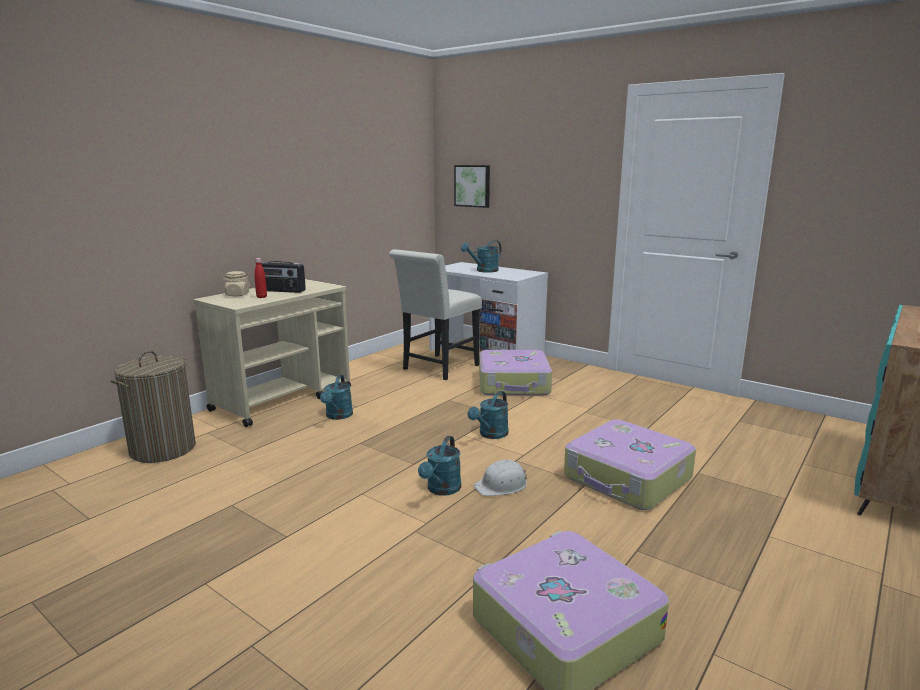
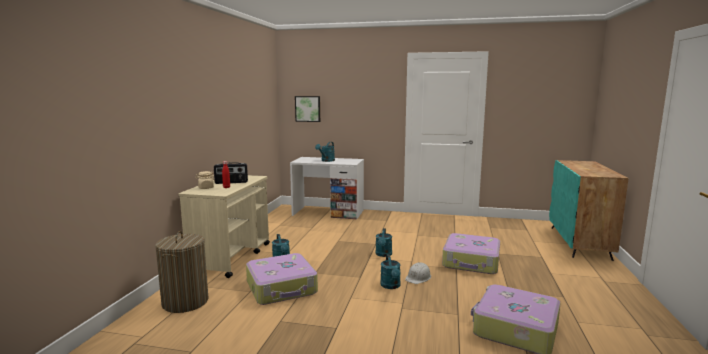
camera: 25 degrees left, 5 degrees down
white chair [389,249,482,380] -> none
suitcase [479,350,552,395] -> suitcase moved to [246,253,318,305]

